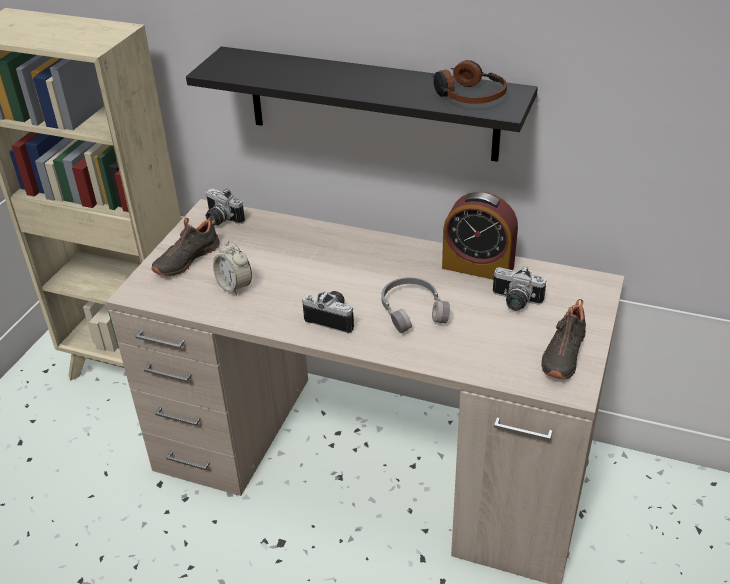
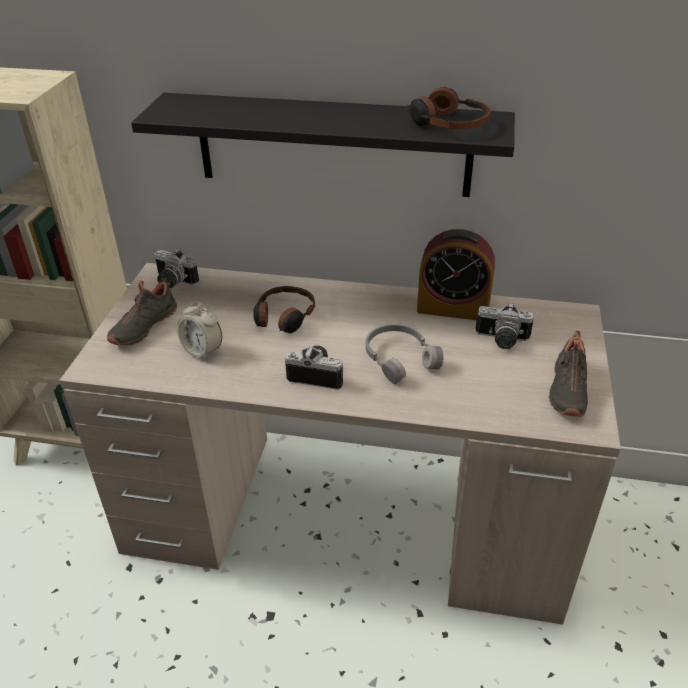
camera: 10 degrees left, 0 degrees up
none -> headphones [253,286,315,333]

